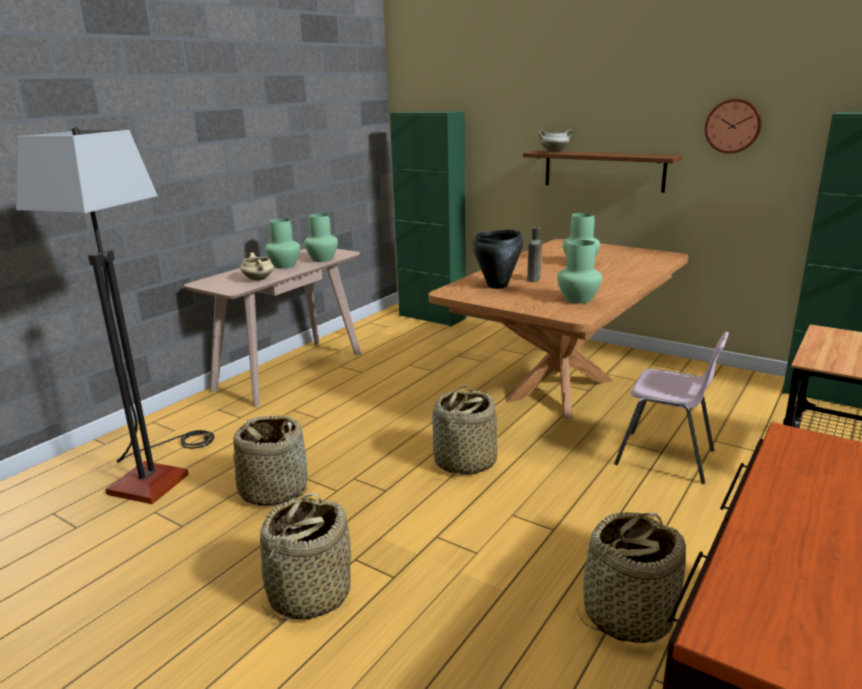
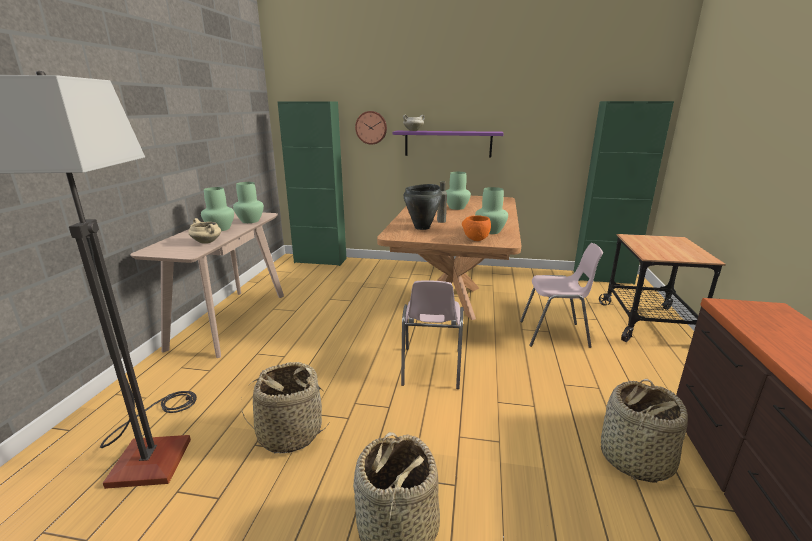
camera: 25 degrees left, 0 degrees up
basket [432,385,498,475] -> pink chair [401,280,464,389]
brown shelf [523,150,682,193] -> purple shelf [392,131,504,157]
wall clock [705,99,762,154] -> wall clock moved to [355,111,387,145]
none -> orange bowl [462,216,491,241]

